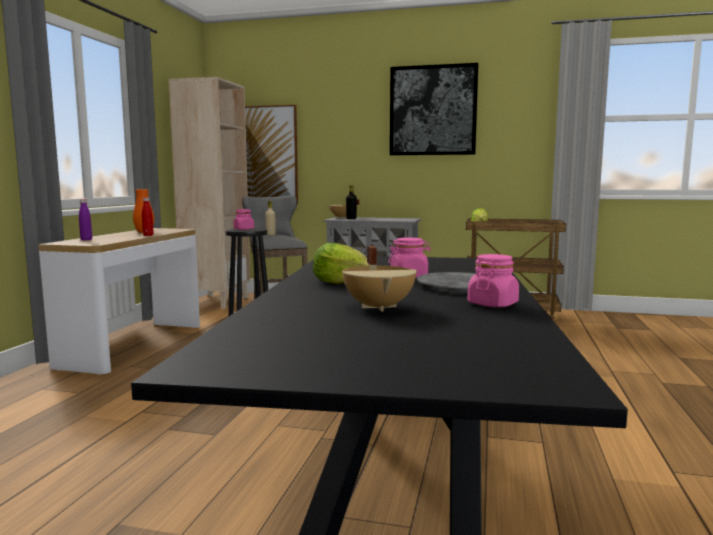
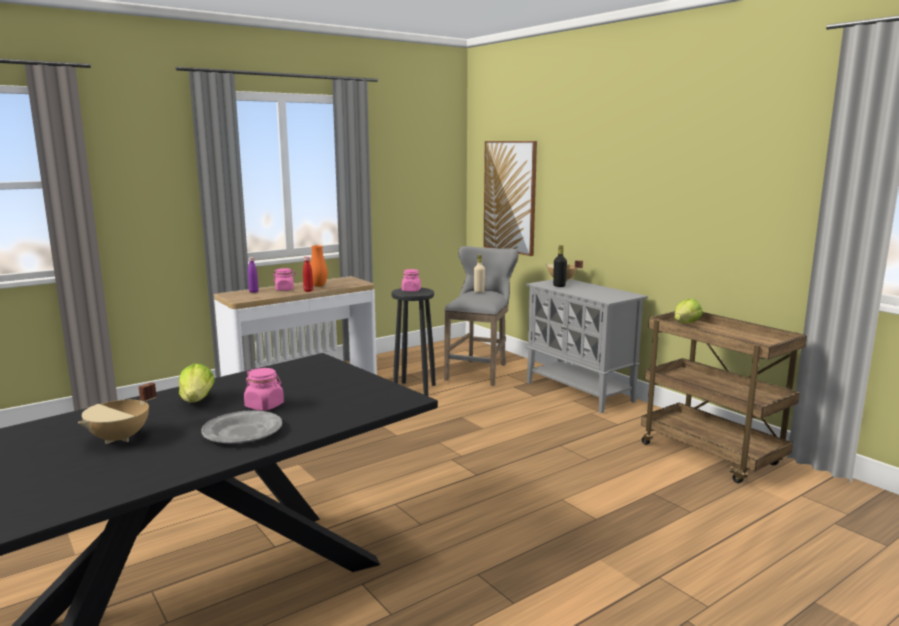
camera: 40 degrees right, 5 degrees up
beige bookcase [169,77,250,309] -> none
picture [390,63,478,155] -> none
pink jar [467,254,519,307] -> pink jar moved to [273,268,296,291]

